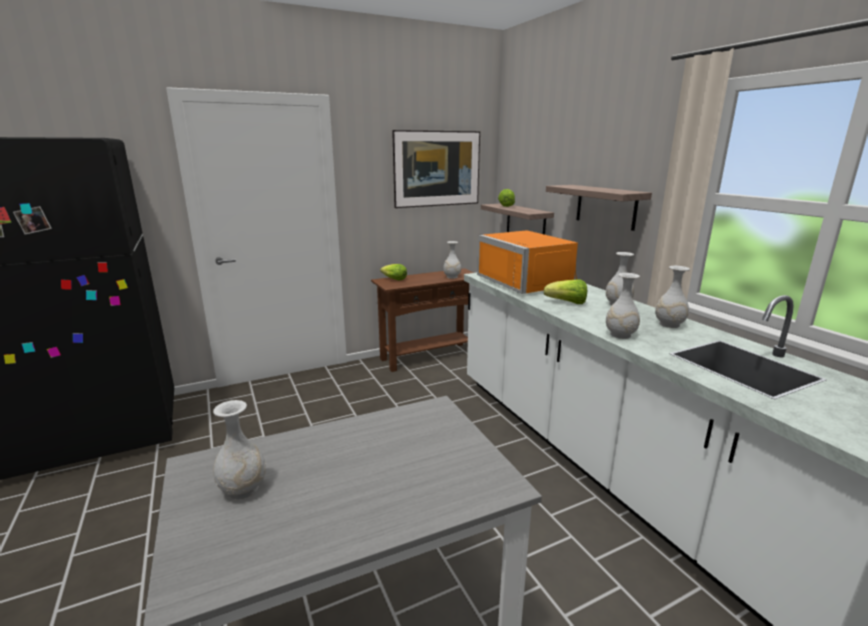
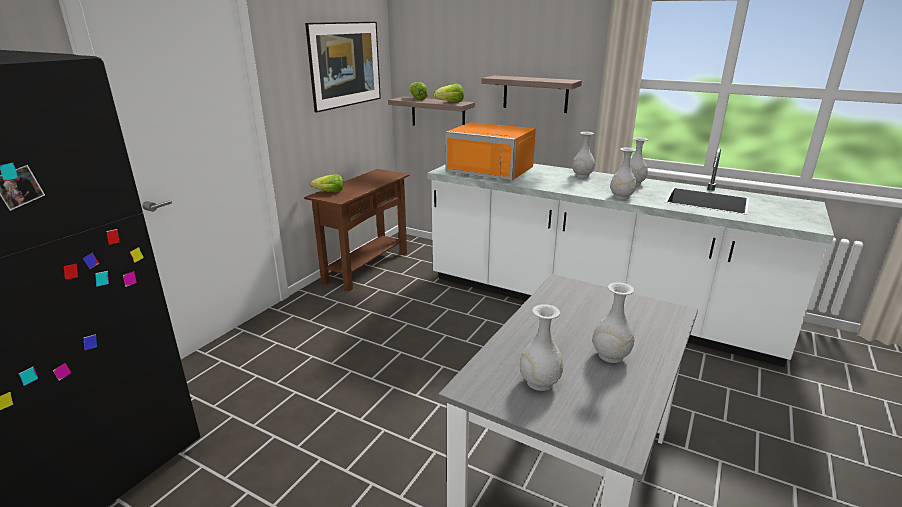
camera: 35 degrees left, 5 degrees up
white vase [443,241,461,279] -> white vase moved to [593,282,634,363]
lettuce [544,280,587,304] -> lettuce moved to [434,84,464,102]

